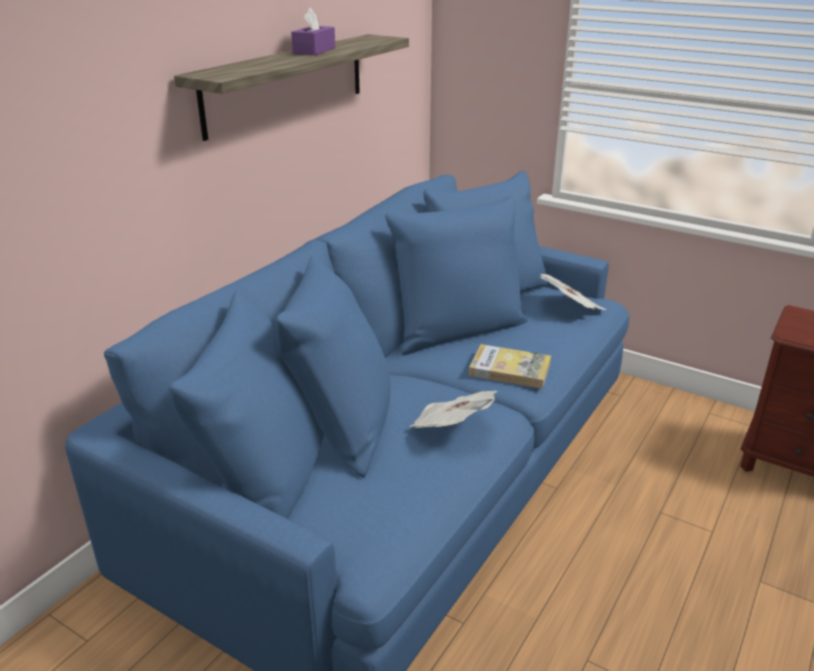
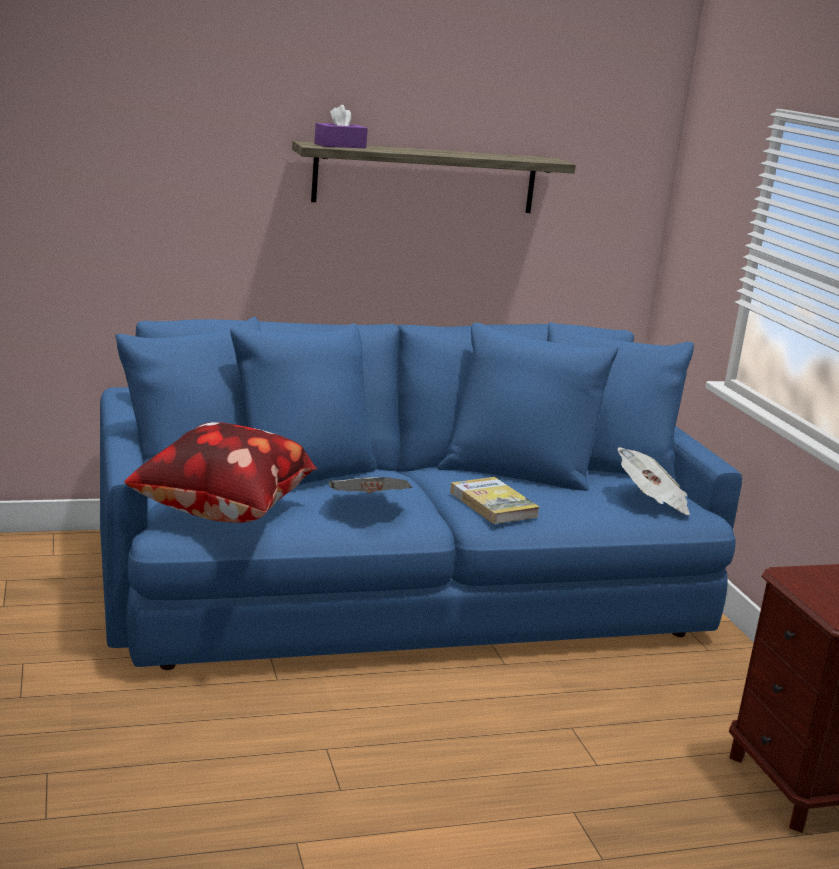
camera: 40 degrees right, 10 degrees down
purple tissue box [291,7,335,55] -> purple tissue box moved to [314,105,368,148]
none -> pillow [124,422,318,523]

